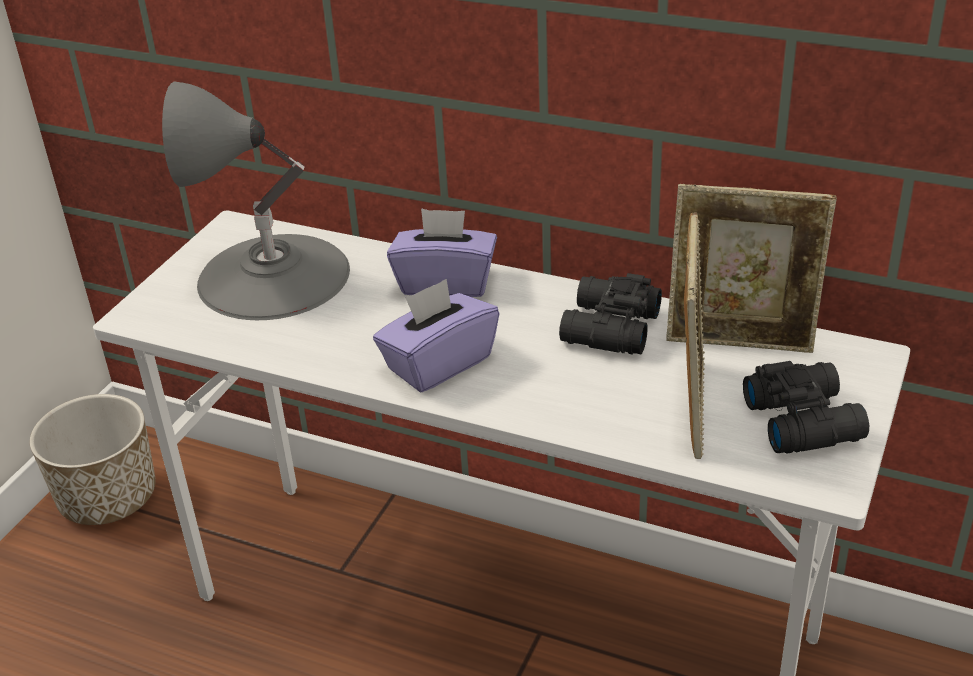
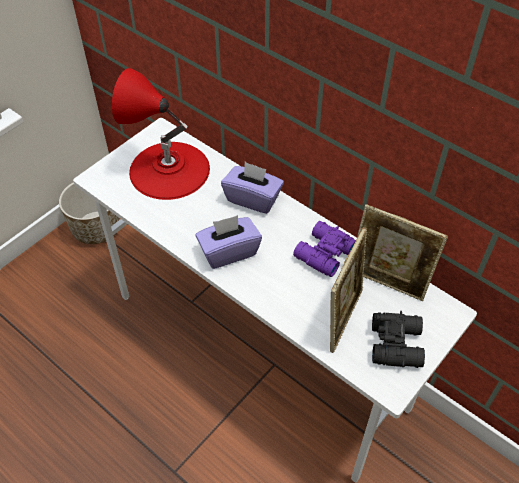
camera: 15 degrees right, 15 degrees up
grey table lamp [162,81,350,320] -> red table lamp [112,68,210,200]
black binoculars [559,273,662,355] -> purple binoculars [293,221,356,277]

